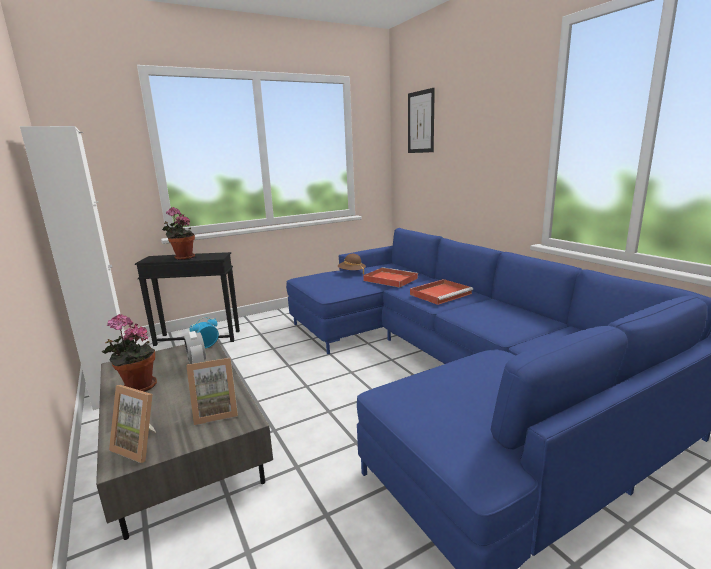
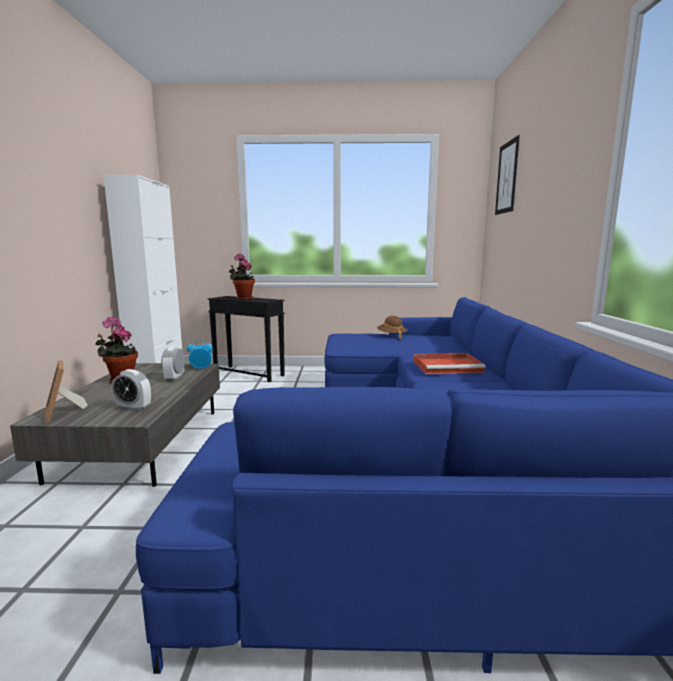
camera: 30 degrees right, 5 degrees down
picture frame [186,357,238,425] -> alarm clock [112,369,151,411]
red tray [363,267,418,288] -> none

